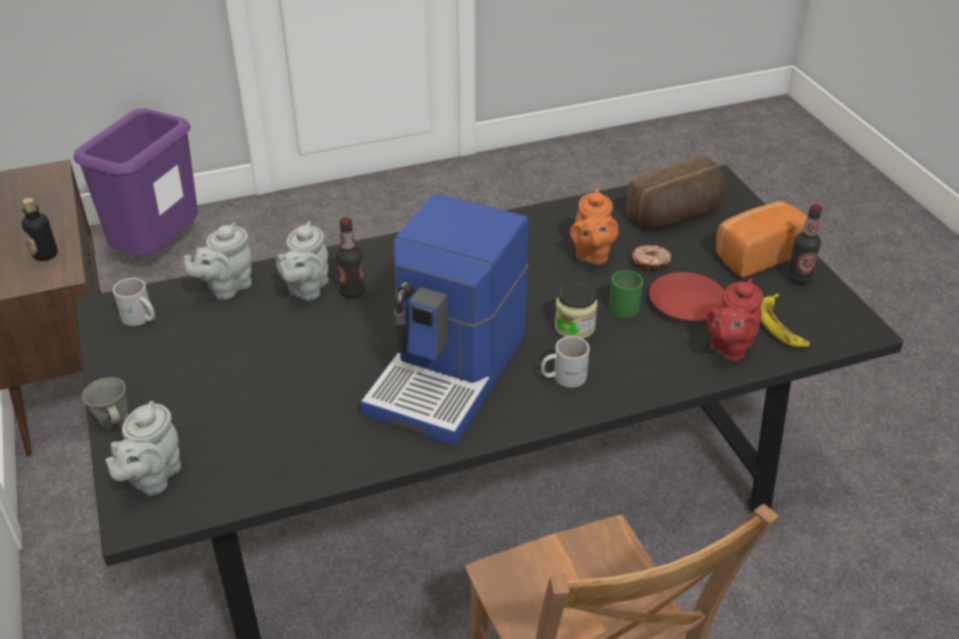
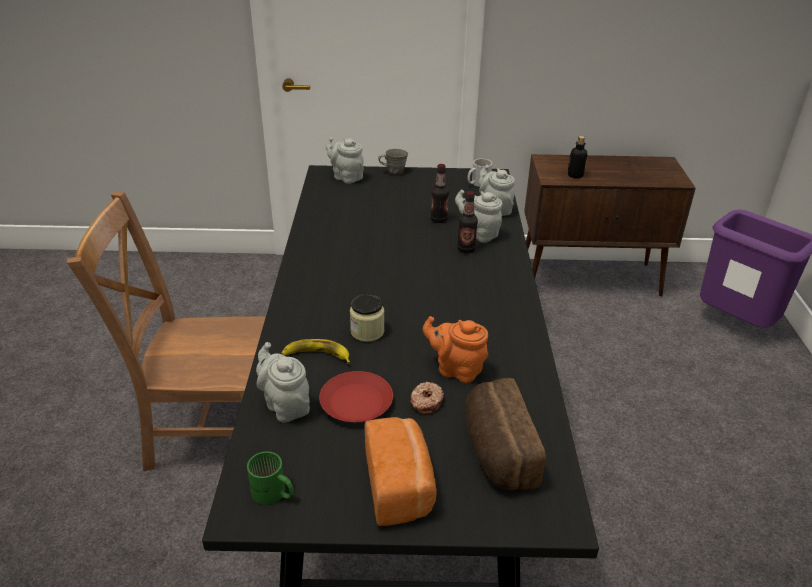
camera: 110 degrees right, 5 degrees down
coffee machine [361,194,529,446] -> none
white mug [541,336,590,388] -> none
green mug [609,270,643,318] -> green mug moved to [247,451,294,505]
red teapot [706,278,763,362] -> grey teapot [256,342,310,423]
banana [760,293,810,347] -> banana moved to [281,339,350,364]
bottle [787,204,822,285] -> bottle moved to [431,164,449,223]

